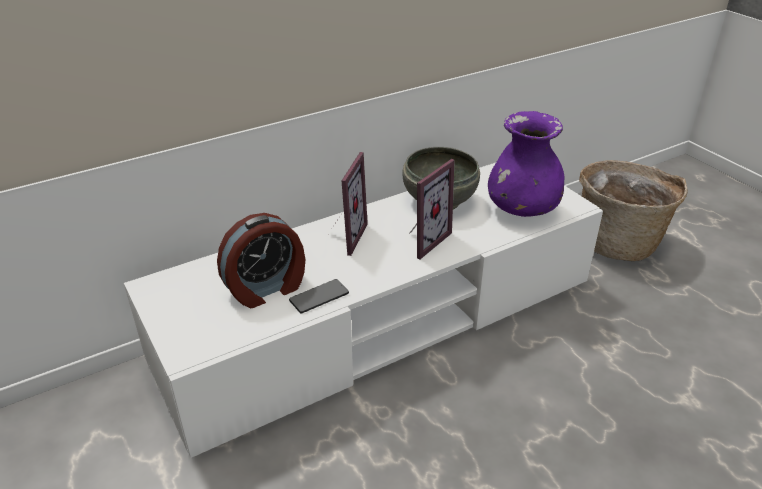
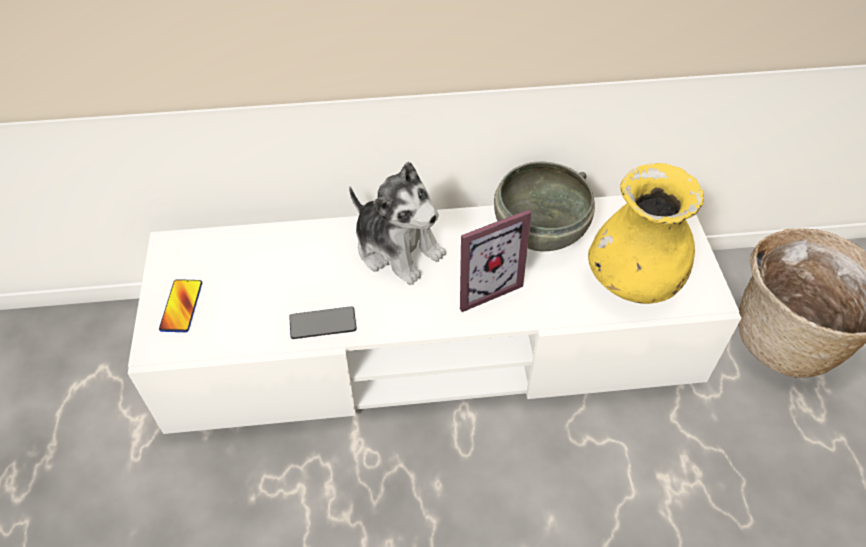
camera: 25 degrees right, 15 degrees up
alarm clock [217,213,305,308] -> none
picture frame [334,152,368,256] -> plush toy [349,162,446,285]
purple vase [488,111,564,217] -> yellow vase [588,163,704,304]
none -> phone [159,279,202,332]

